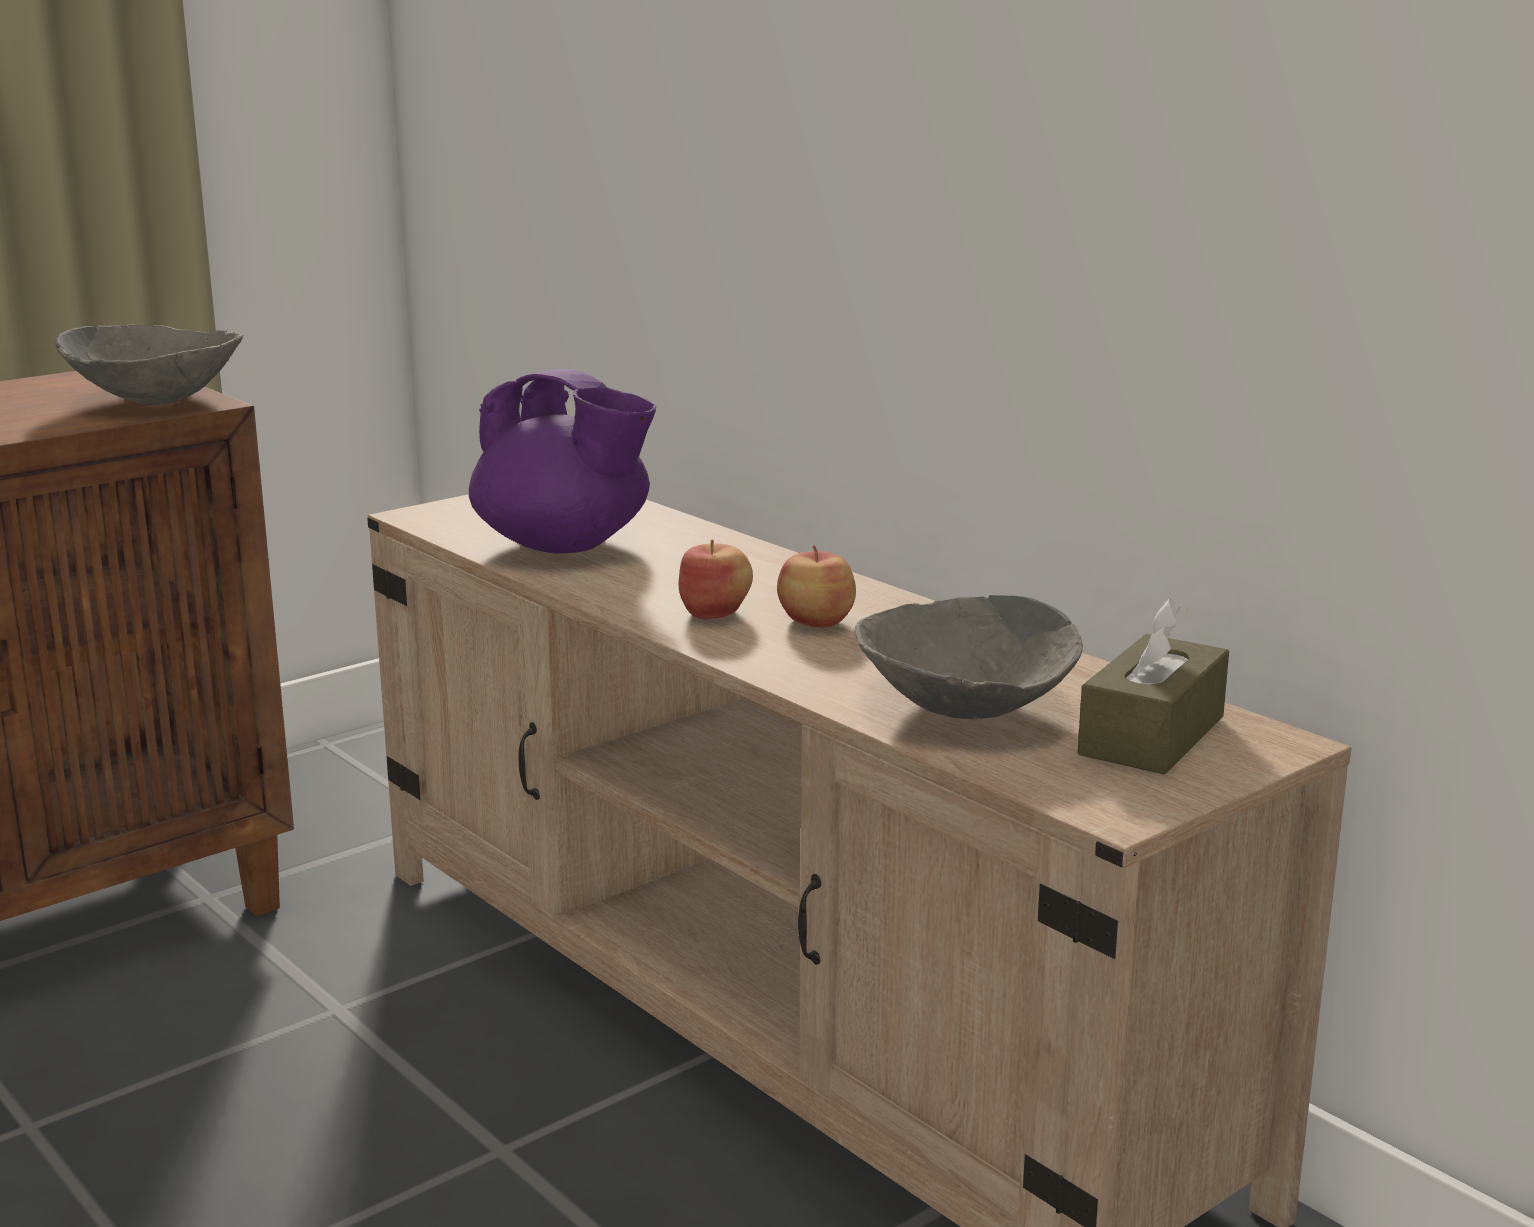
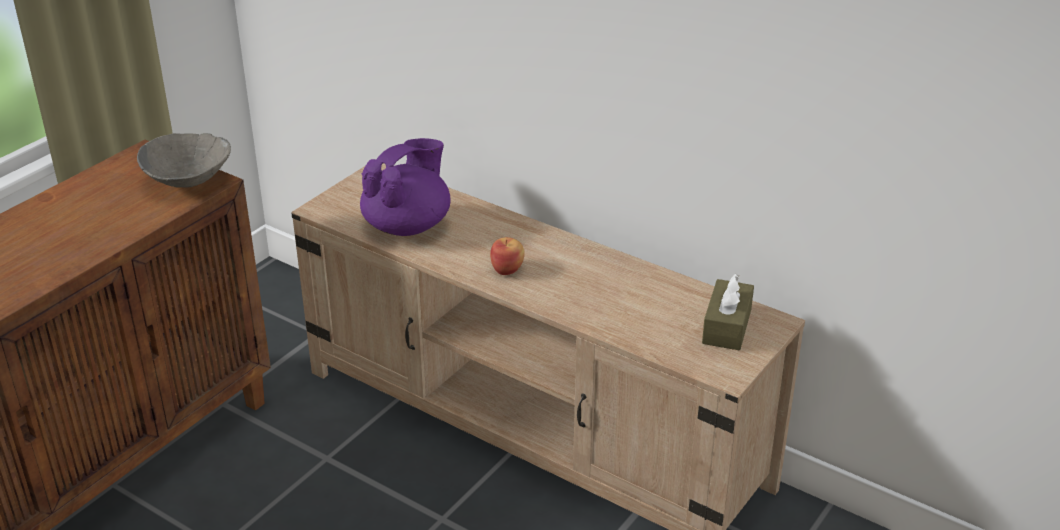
camera: 15 degrees left, 15 degrees up
purple teapot [469,369,656,554] -> purple teapot turned 75 degrees counterclockwise [360,138,450,236]
apple [777,545,856,628] -> none
grey bowl [855,595,1083,719] -> none

